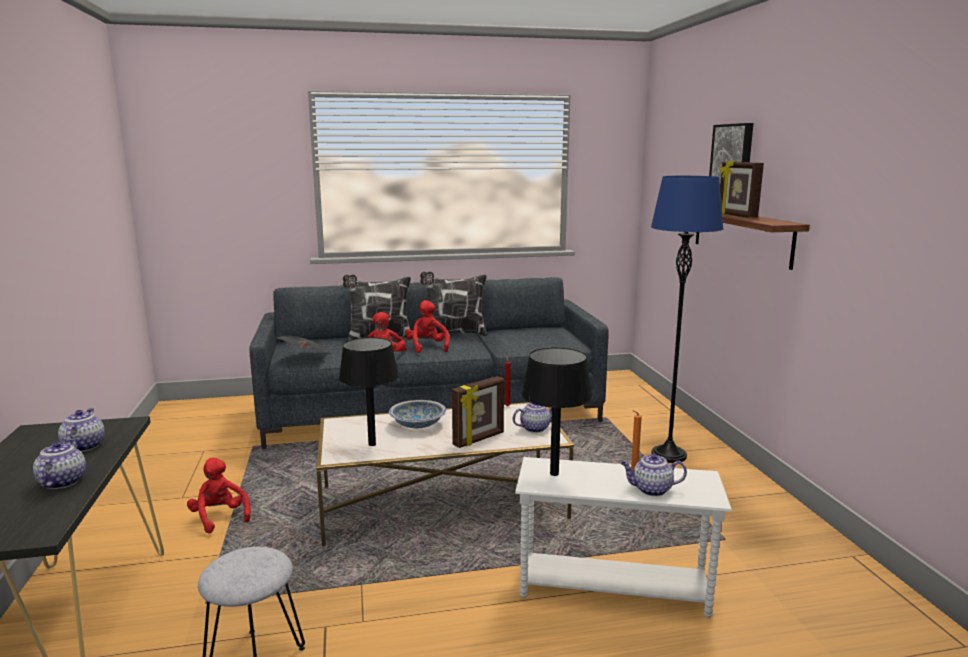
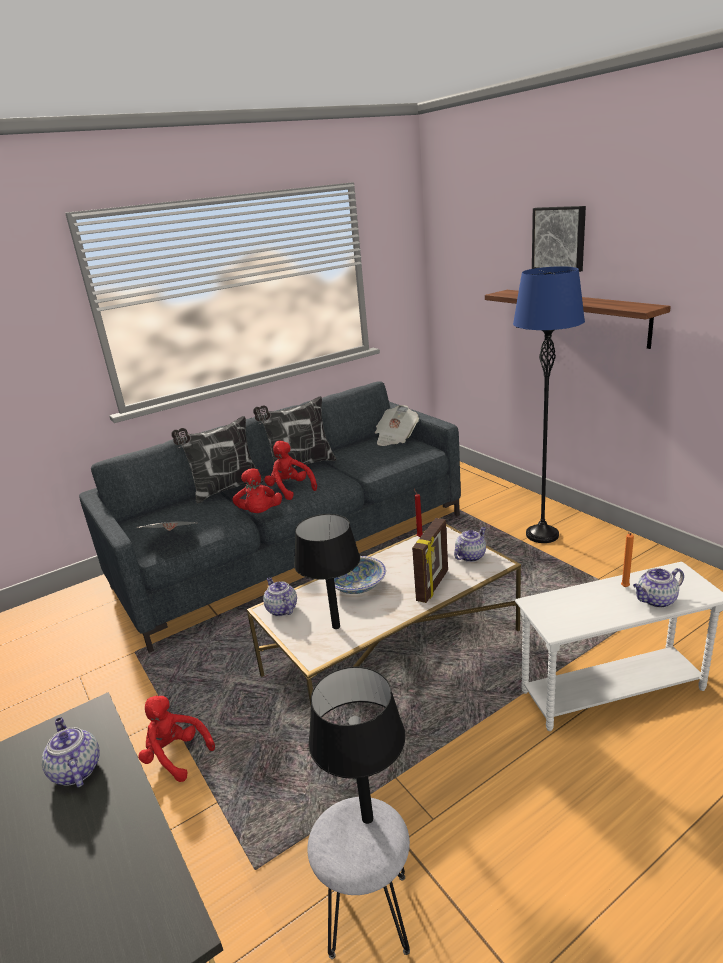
camera: 20 degrees left, 10 degrees up
teapot [33,438,86,489] -> teapot moved to [263,577,297,617]
black table lamp [522,347,592,476] -> black table lamp moved to [308,666,406,824]
picture frame [720,160,764,218] -> none
none -> newspaper [375,405,419,446]

